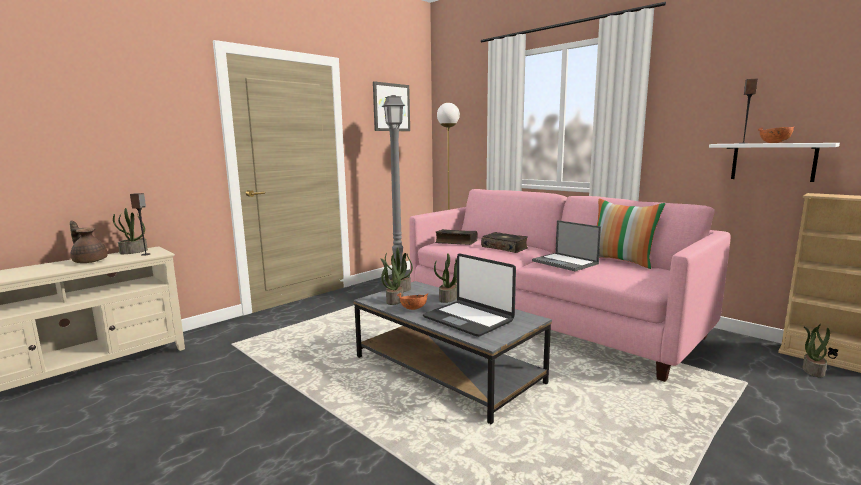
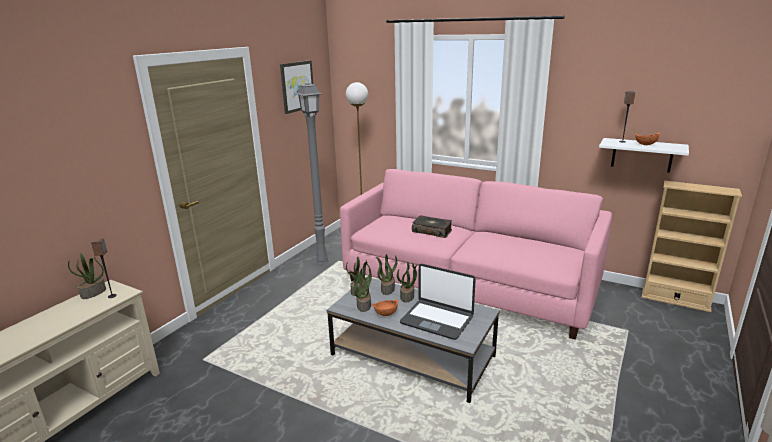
camera: 15 degrees left, 10 degrees up
brown teapot [70,221,108,263] -> none
book [435,229,478,245] -> none
laptop [532,220,601,271] -> none
pillow [597,199,665,269] -> none
potted plant [803,324,830,377] -> potted plant moved to [376,254,397,295]

